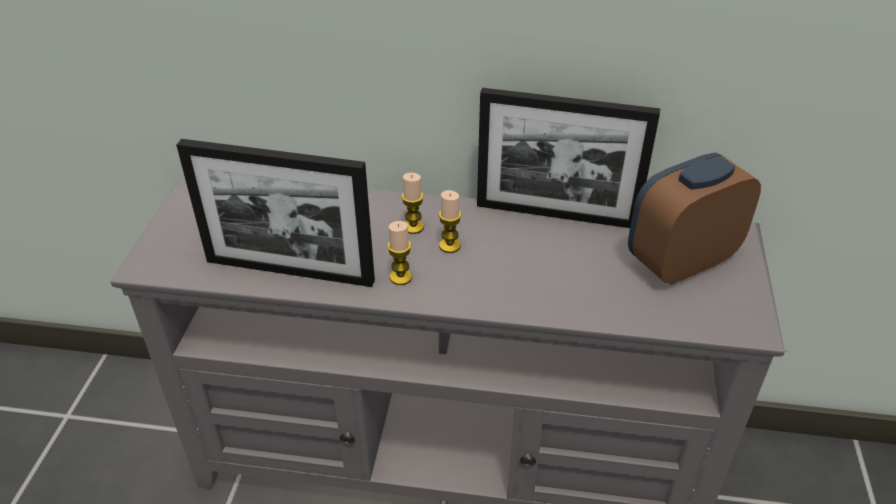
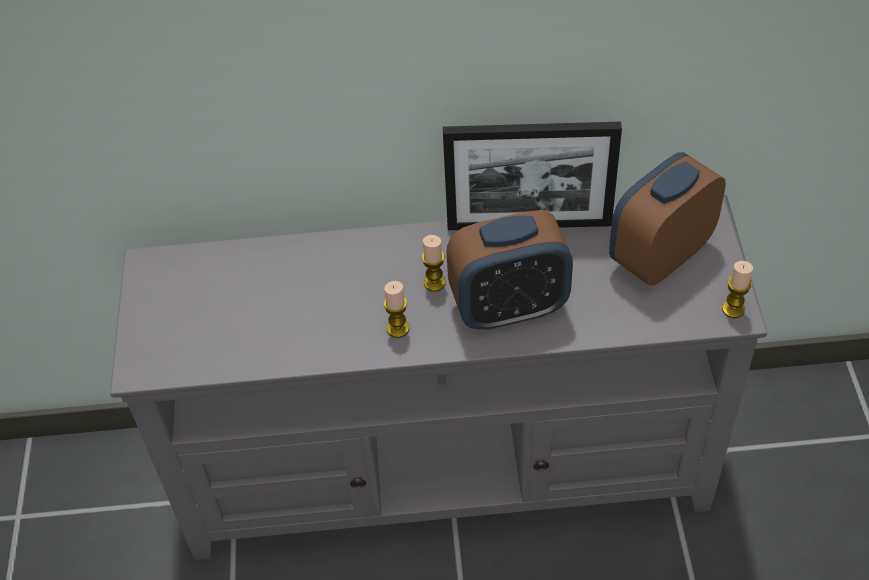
camera: 10 degrees left, 10 degrees up
picture frame [176,139,375,287] -> none
candle [401,173,424,234] -> candle moved to [722,261,753,318]
none -> alarm clock [447,210,573,331]

